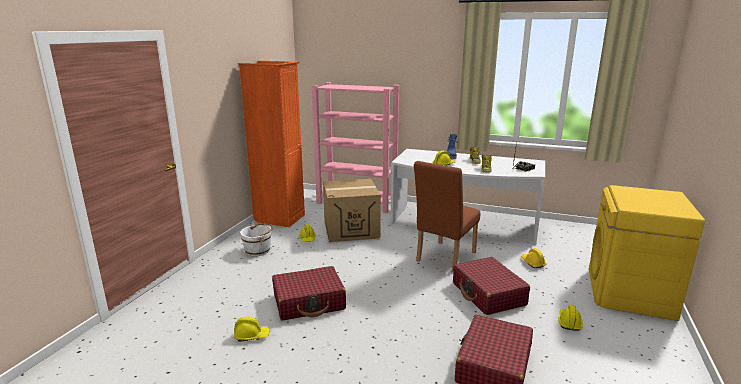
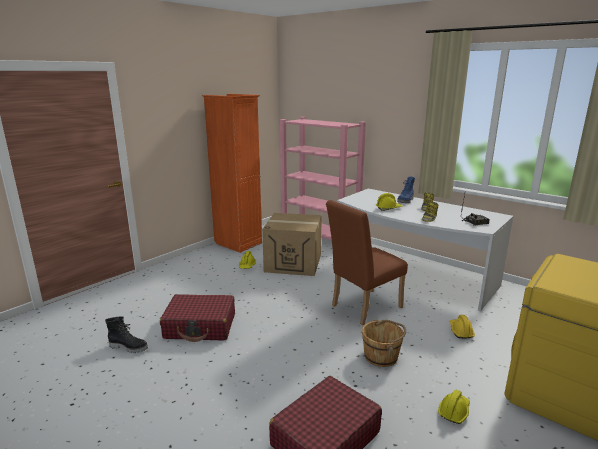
camera: 20 degrees right, 0 degrees up
yellow hard hat [234,317,270,342] -> black boot [105,316,148,353]
white bucket [240,223,273,256] -> none
red suitcase [453,257,530,315] -> brown bucket [362,319,406,367]

